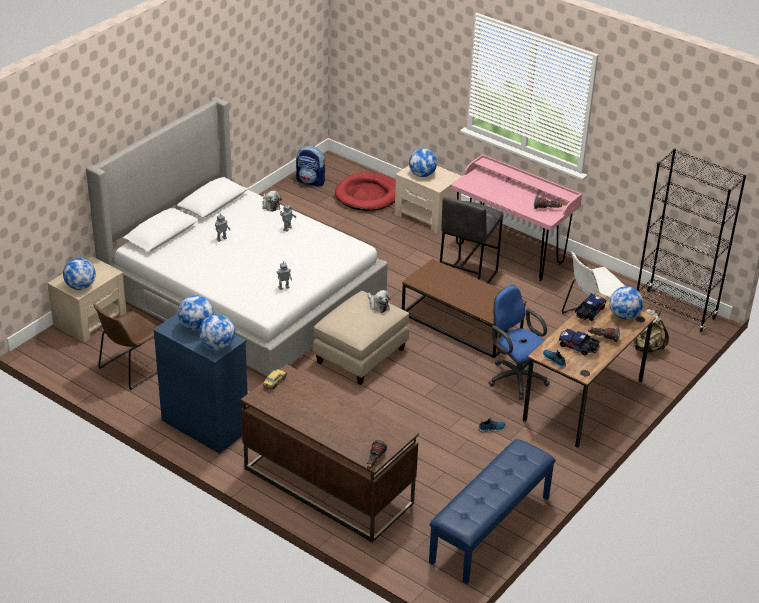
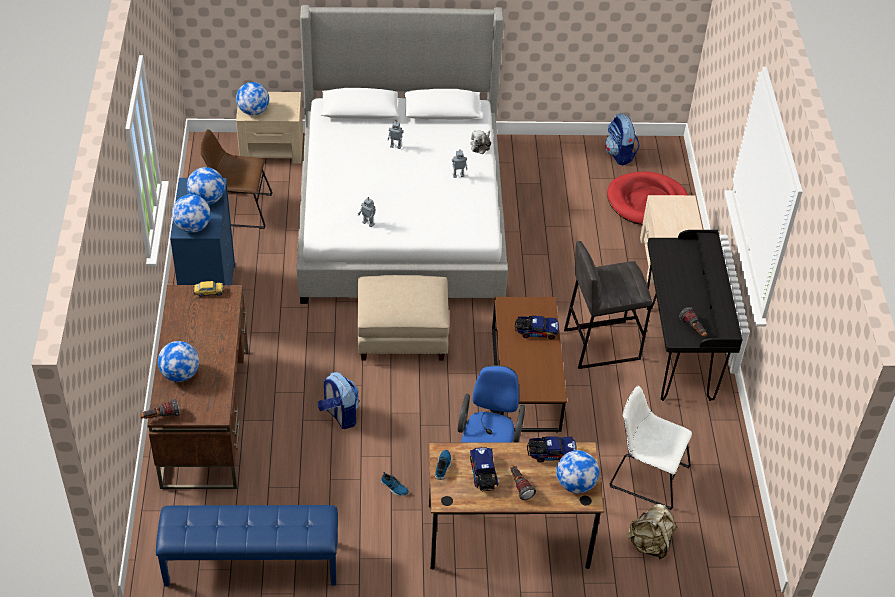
camera: 50 degrees right, 10 degrees up
plush toy [368,290,391,313] -> none
globe [409,148,437,177] -> globe moved to [158,341,199,382]
pink desk [451,154,582,282] -> black desk [646,230,743,401]
black bookcase [637,149,746,332] -> none
none -> backpack [318,372,359,429]
none -> toy truck [515,316,559,339]

